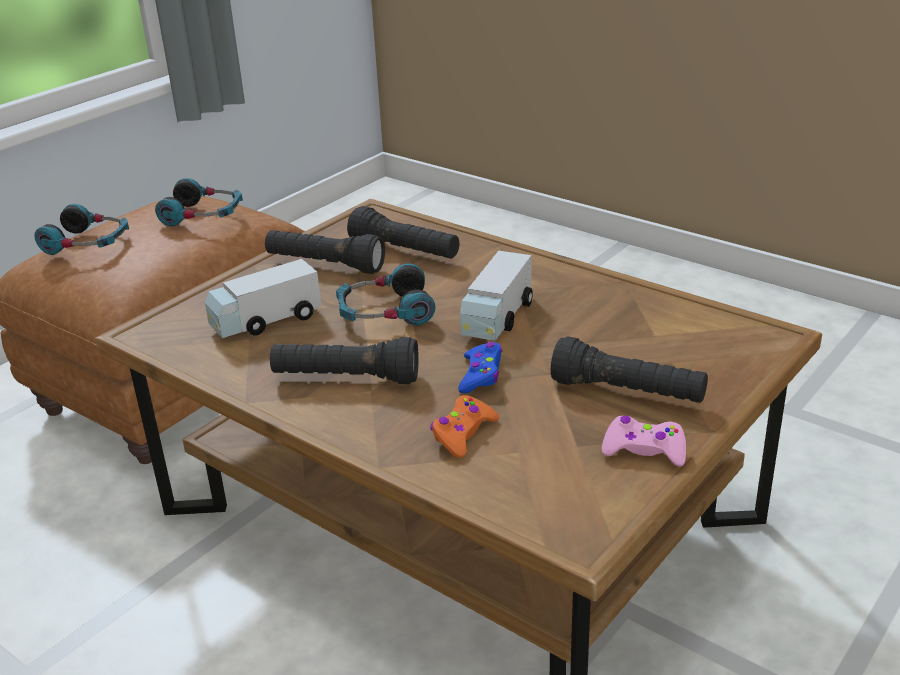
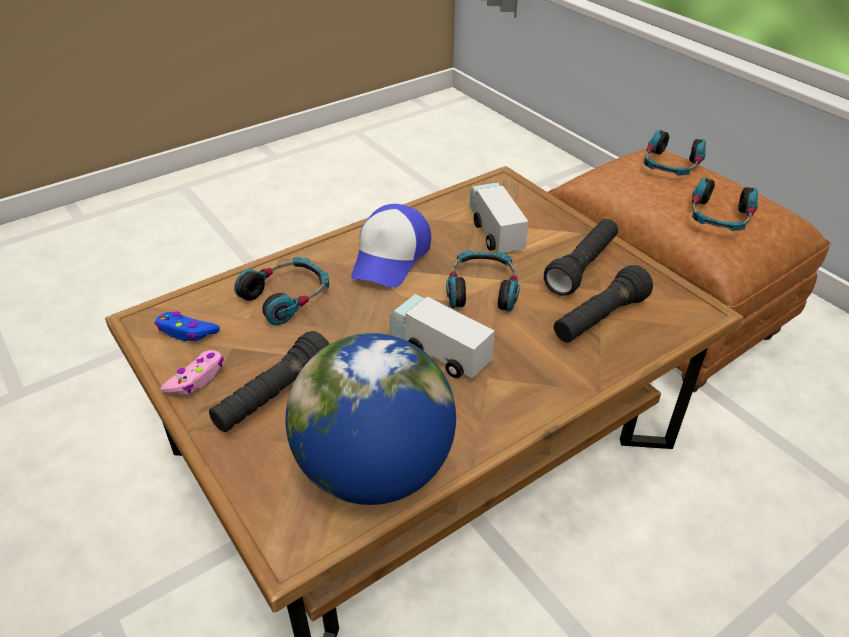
camera: 105 degrees right, 10 degrees up
black flashlight [270,337,419,384] -> cap [351,204,431,287]
orange game controller [430,395,499,458] -> headphones [234,257,329,325]
blue game controller [458,342,502,393] -> blue game controller moved to [155,311,220,341]
none -> globe [286,333,456,505]

